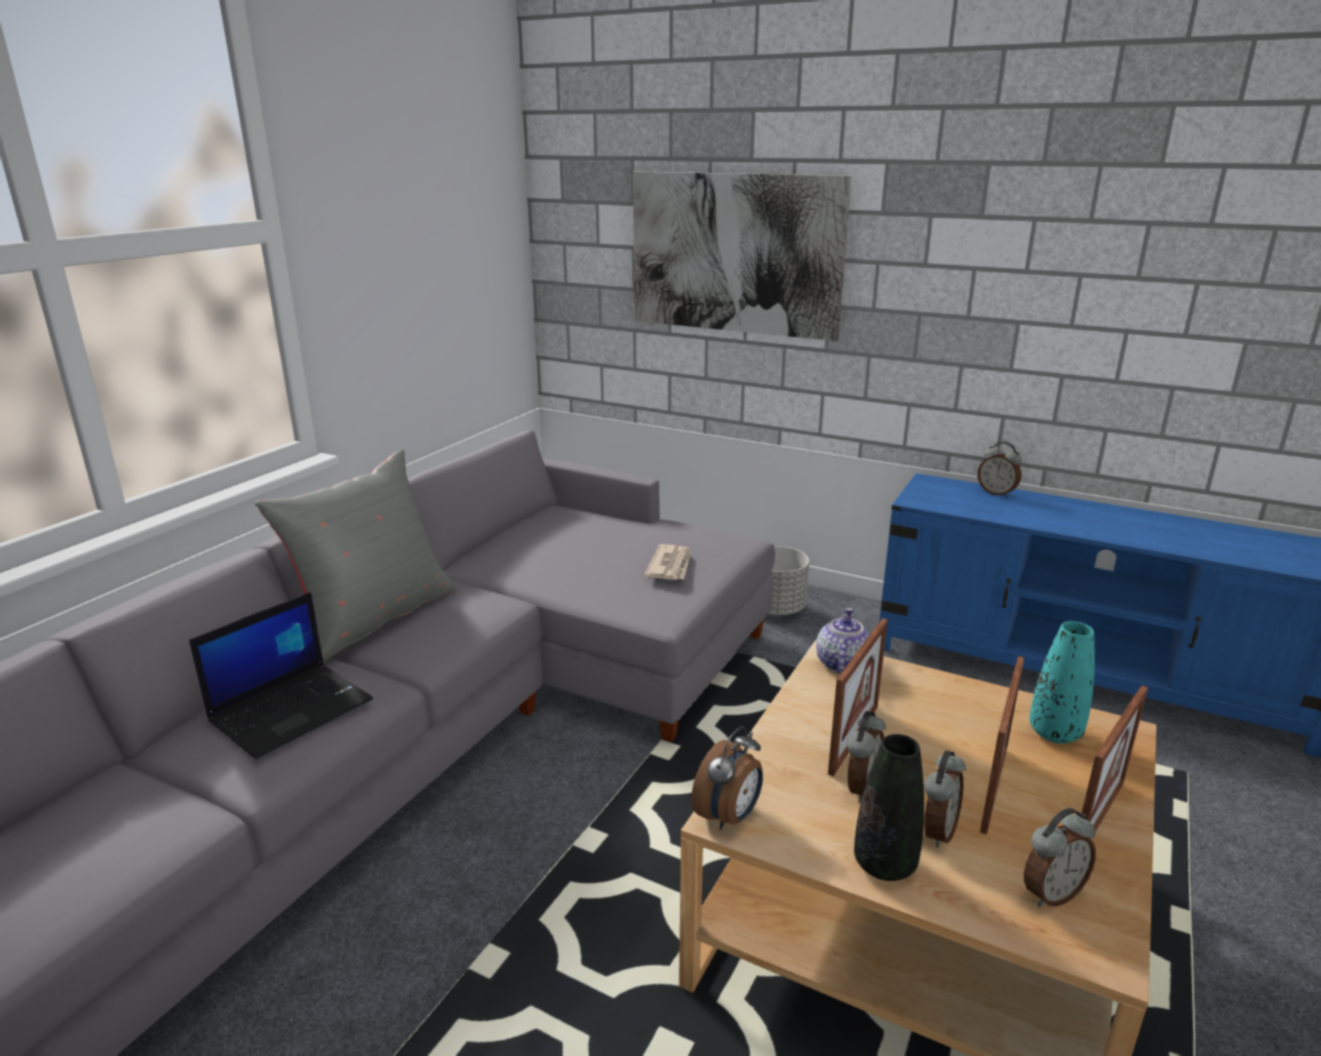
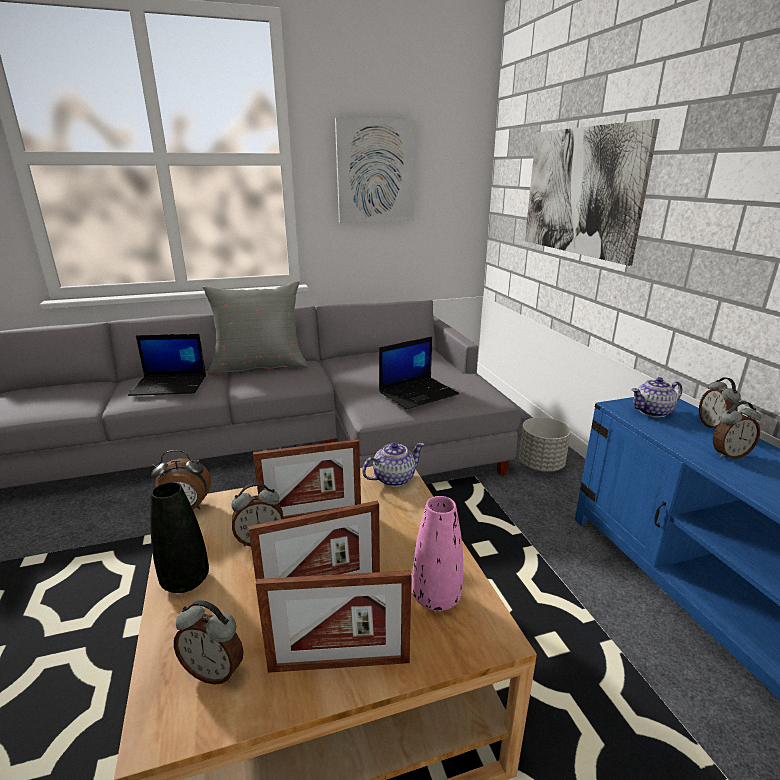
camera: 45 degrees right, 0 degrees up
newspaper [644,544,692,580] -> laptop [379,337,459,410]
alarm clock [924,750,966,848] -> alarm clock moved to [713,401,761,459]
turquoise vase [1029,621,1095,743] -> pink vase [412,496,463,611]
none -> picture [335,117,415,223]
none -> teapot [632,377,682,418]

